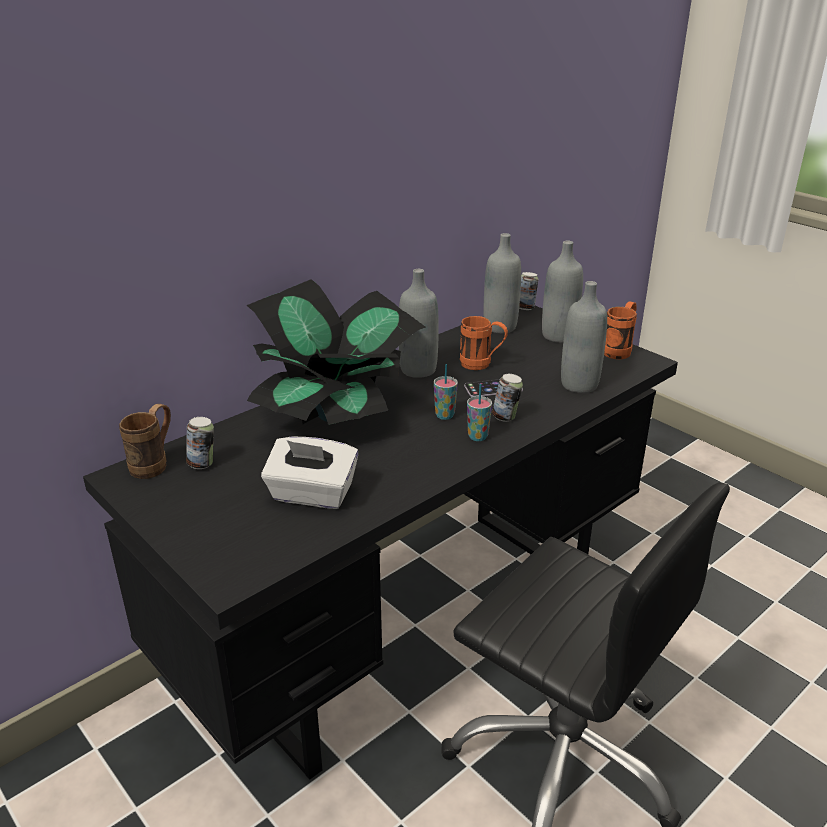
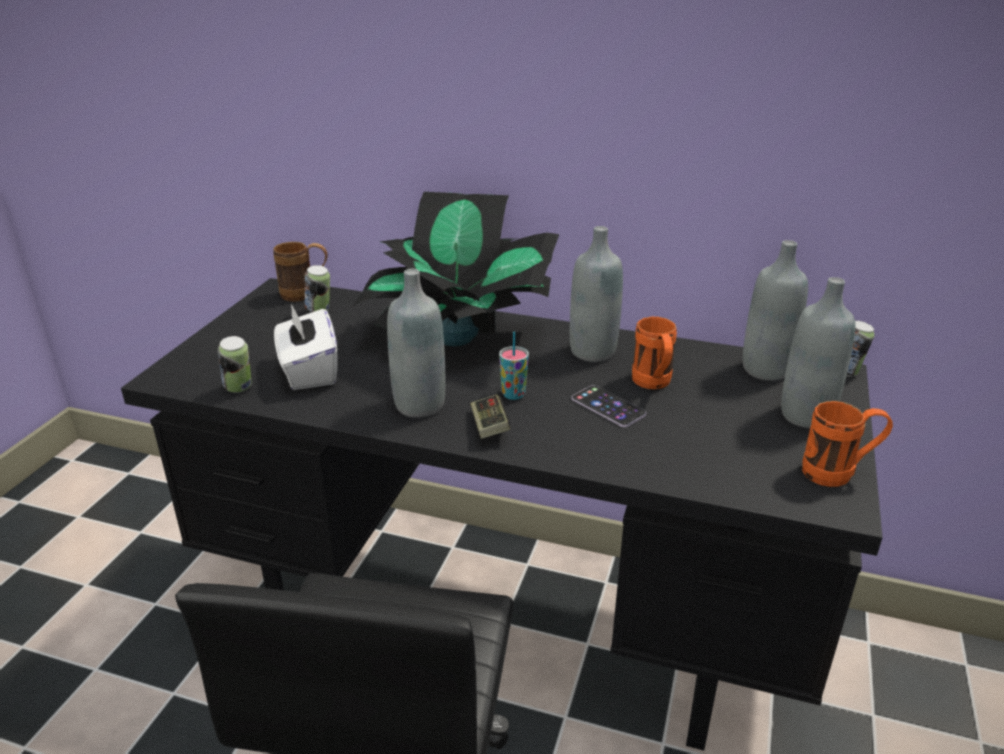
camera: 60 degrees right, 0 degrees up
cup [467,384,492,441] -> game controller [470,394,510,439]
can [492,374,523,422] -> can moved to [218,336,252,393]
grey bottle [561,281,607,393] -> grey bottle moved to [387,269,445,418]

